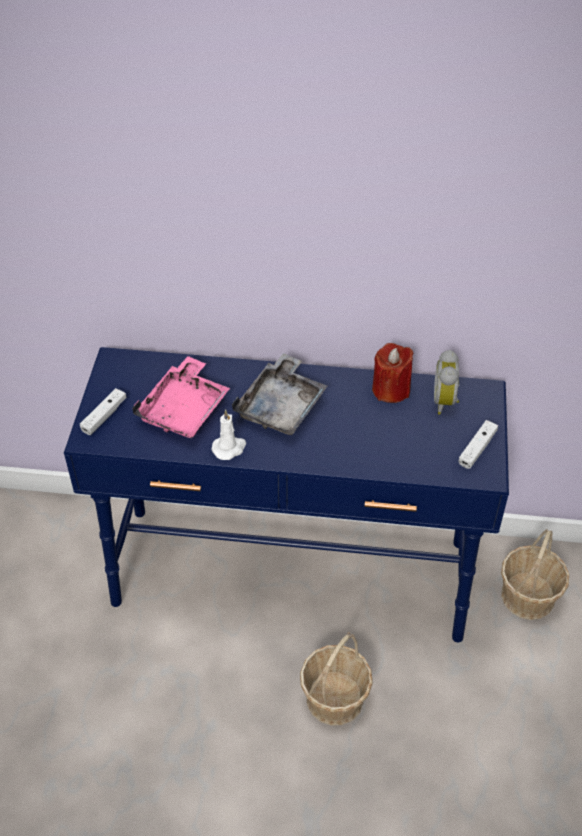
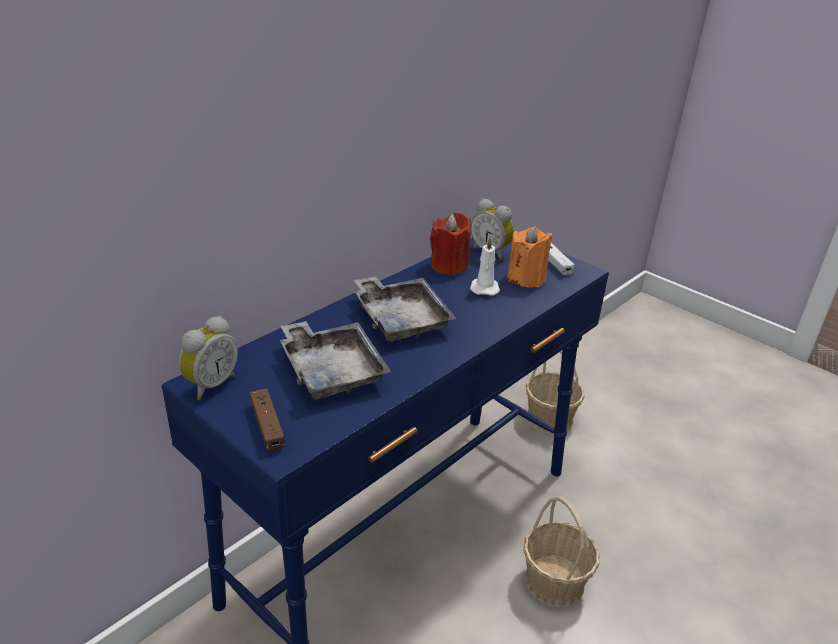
camera: 55 degrees left, 15 degrees down
white game controller [80,388,127,435] -> brown game controller [250,388,285,451]
pink tray [132,356,230,438] -> grey tray [280,321,391,400]
white candle [212,409,246,460] -> white candle moved to [470,236,500,296]
none -> alarm clock [178,316,238,400]
none -> orange candle [507,226,553,287]

